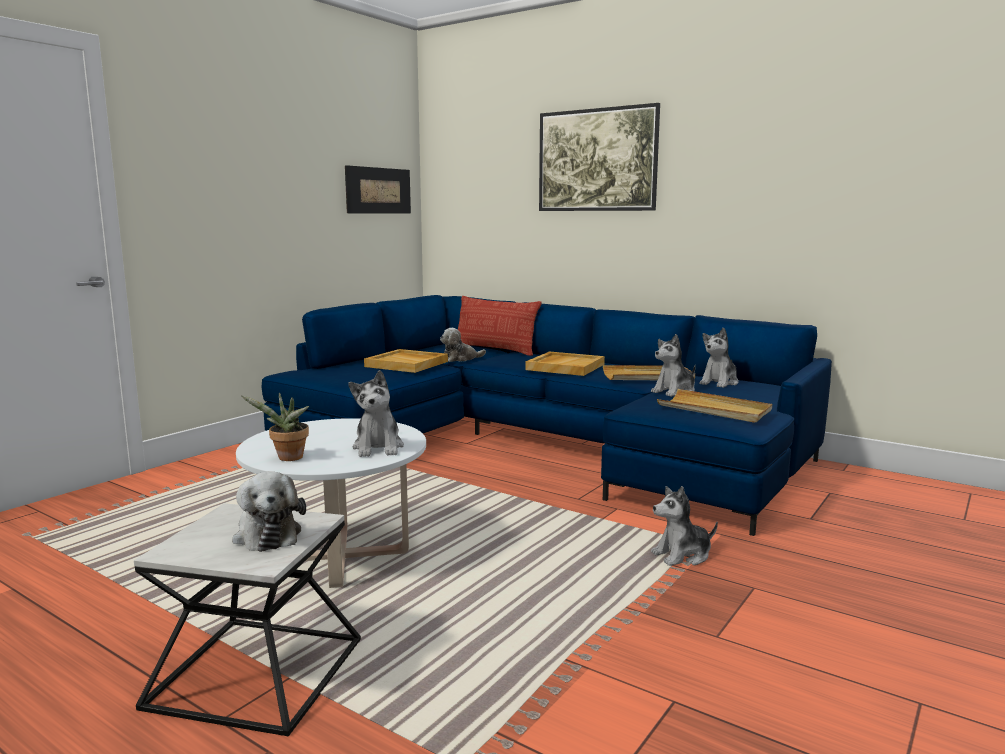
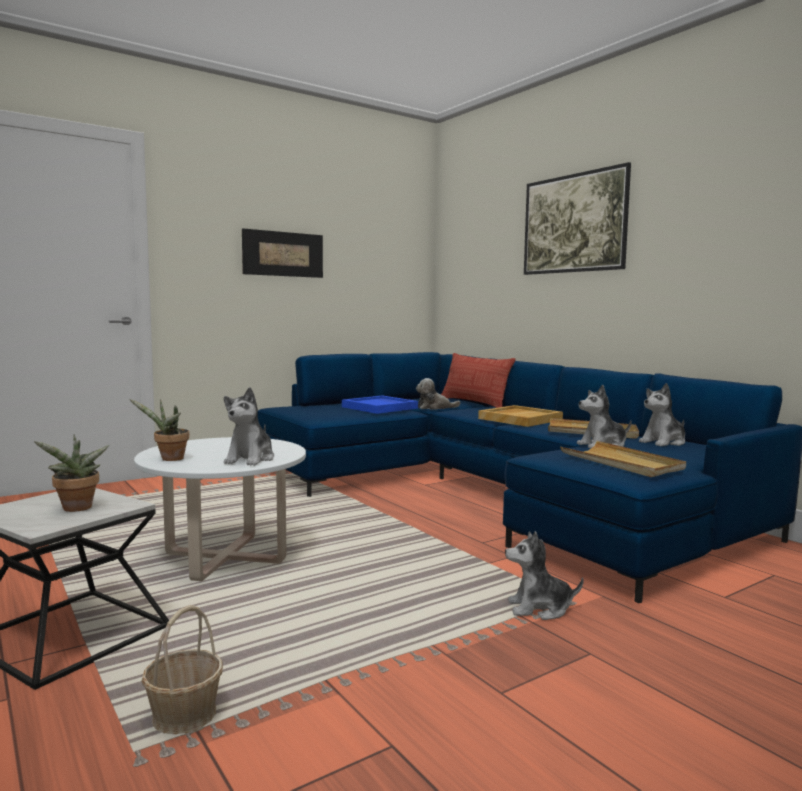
camera: 20 degrees right, 5 degrees down
plush toy [232,472,306,552] -> potted plant [34,434,109,512]
picture [345,165,411,214] -> picture moved to [242,228,323,278]
beige tray [364,349,448,373] -> blue tray [342,395,418,414]
none -> basket [142,605,223,735]

